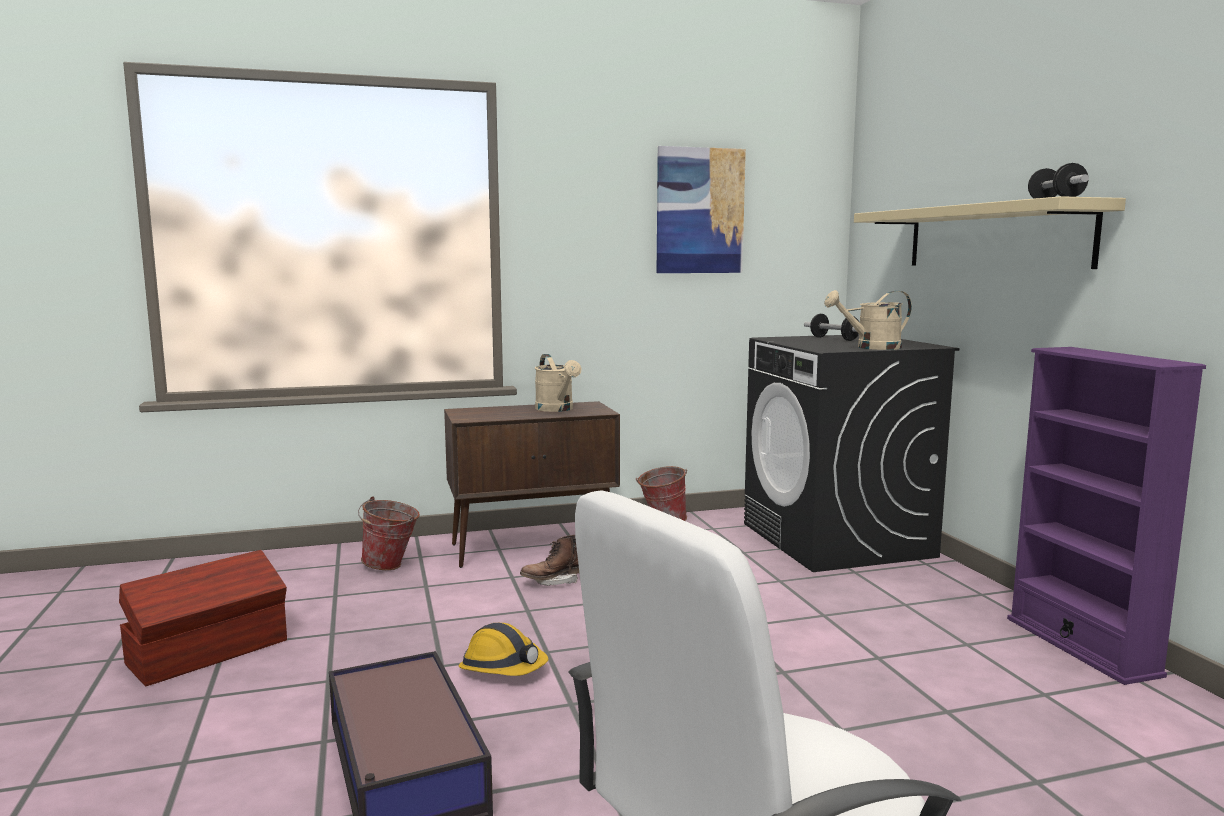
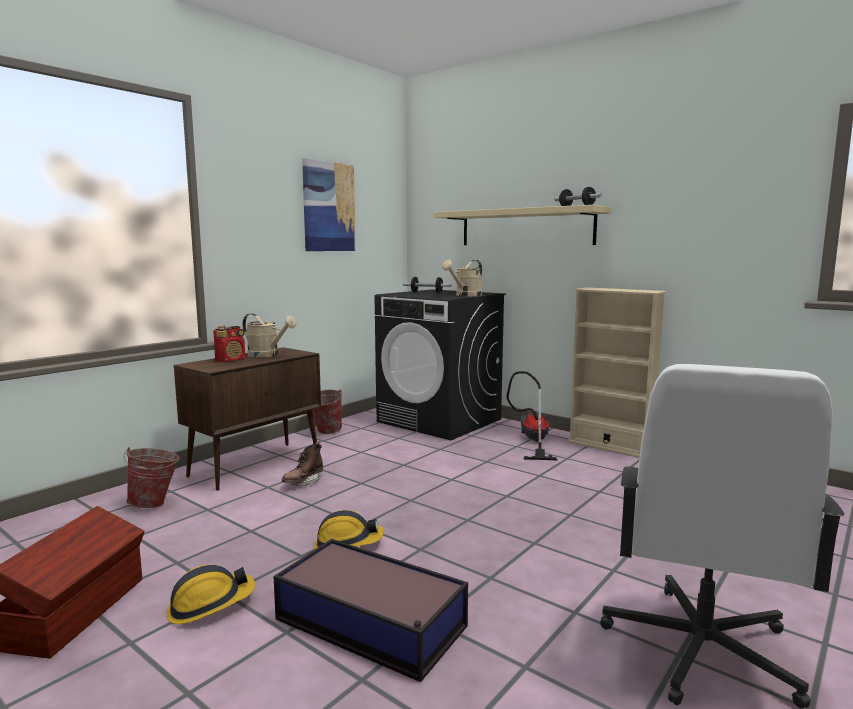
camera: 35 degrees left, 0 degrees up
purple bookcase [1007,347,1206,685] -> beige bookcase [568,287,666,458]
none -> hard hat [167,565,255,624]
none -> radio [213,325,245,362]
none -> vacuum cleaner [507,371,558,461]

